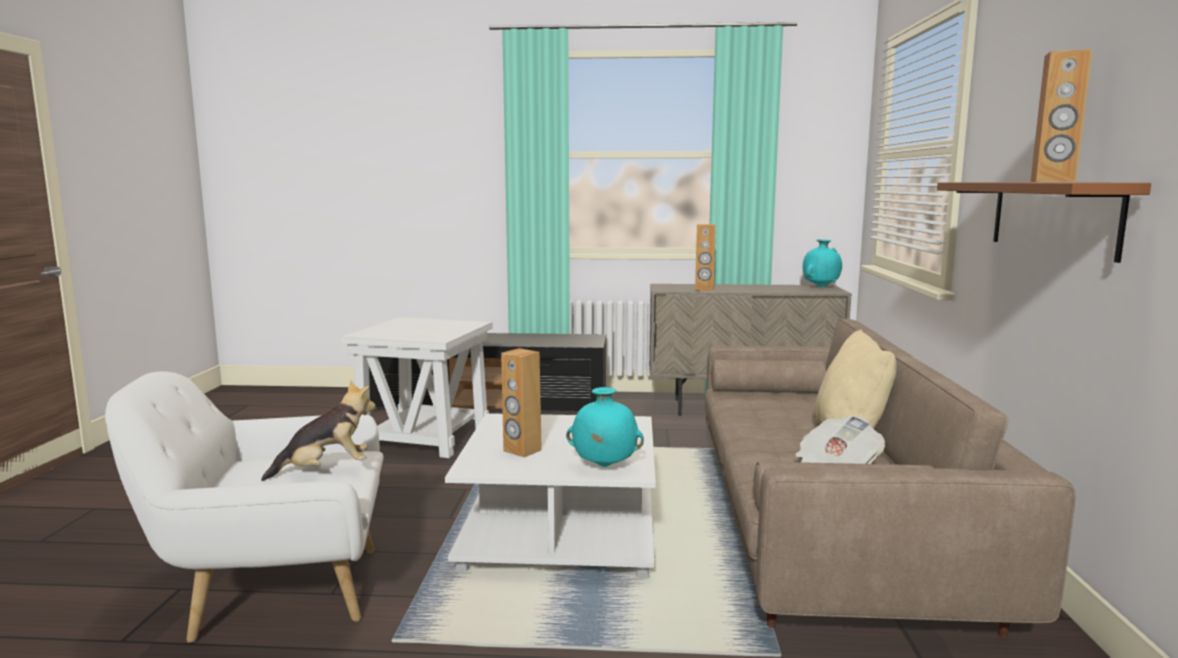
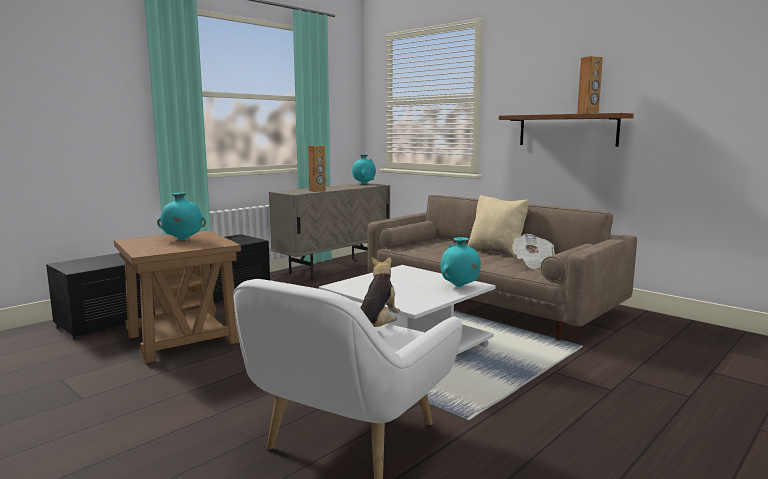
camera: 50 degrees left, 0 degrees up
white side table [340,317,493,458] -> brown side table [114,230,241,364]
brown speaker [501,348,542,457] -> none
none -> turquoise vase [157,193,206,240]

